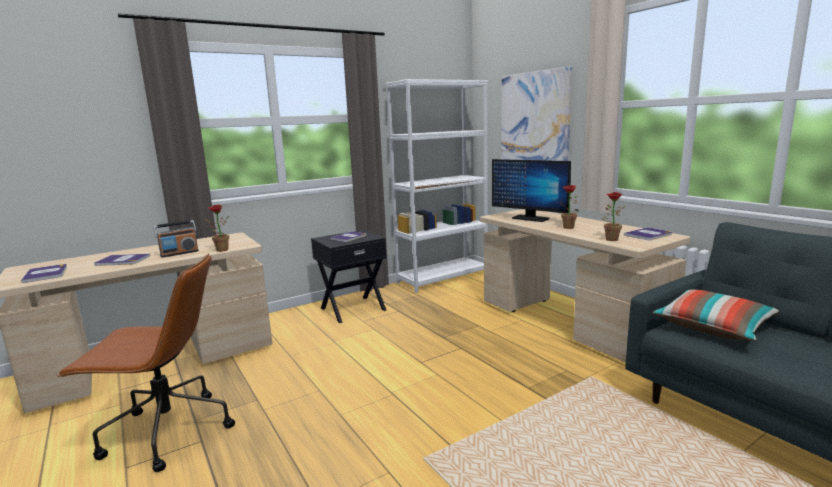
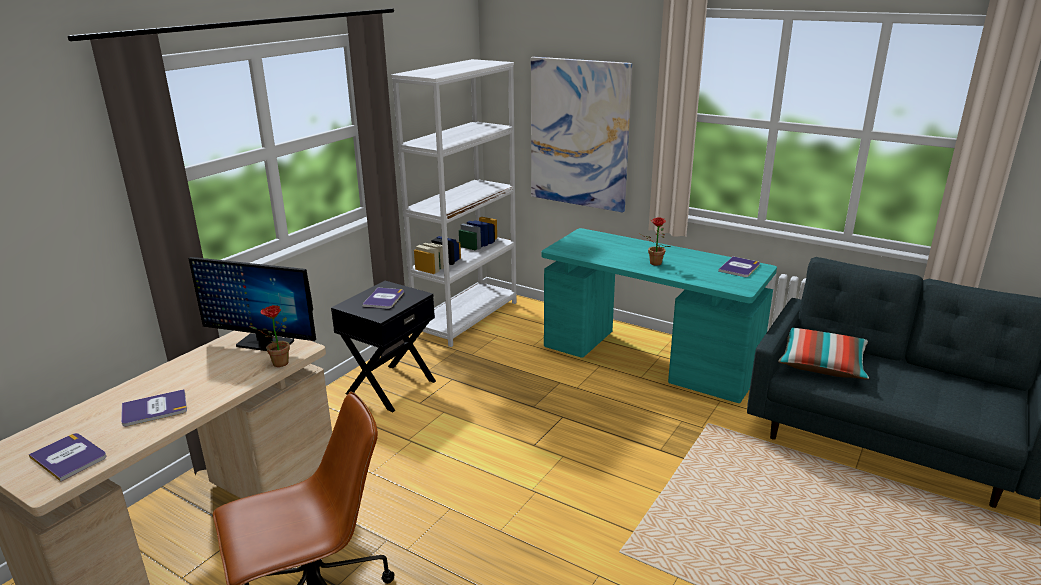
camera: 25 degrees left, 10 degrees up
radio [153,220,199,258] -> none
beige desk [480,209,691,363] -> turquoise desk [542,228,777,403]
monitor [492,159,571,222] -> monitor moved to [188,257,316,351]
potted plant [601,192,626,241] -> none

